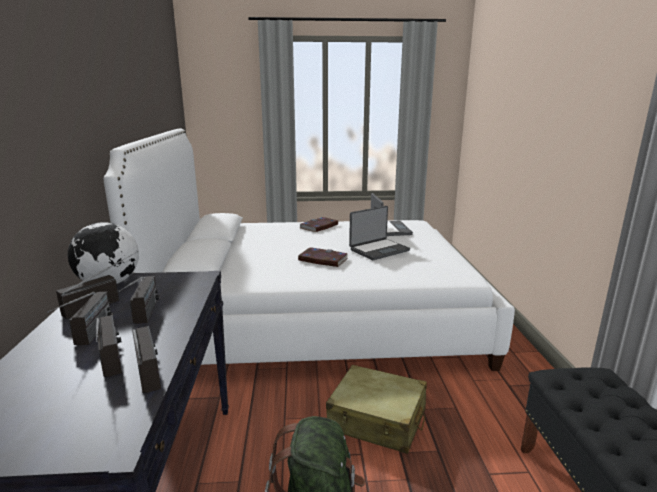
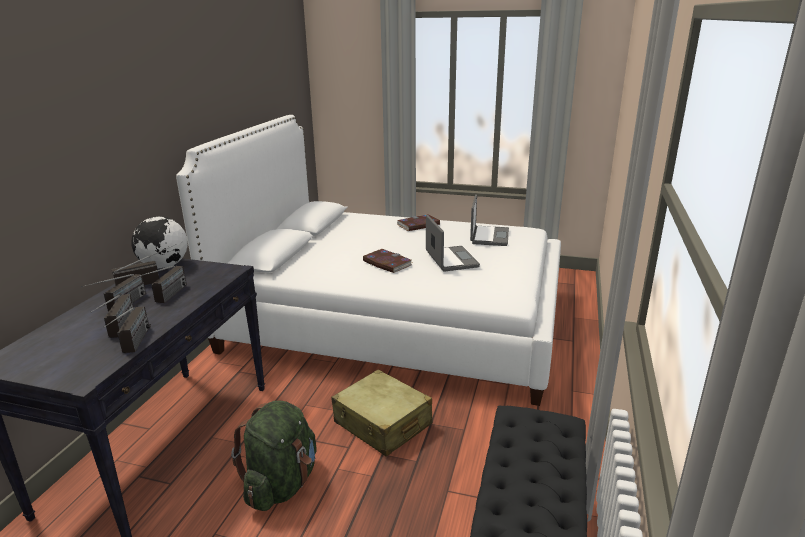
camera: 20 degrees right, 5 degrees up
laptop [349,206,410,260] -> laptop turned 90 degrees counterclockwise [426,215,480,272]

